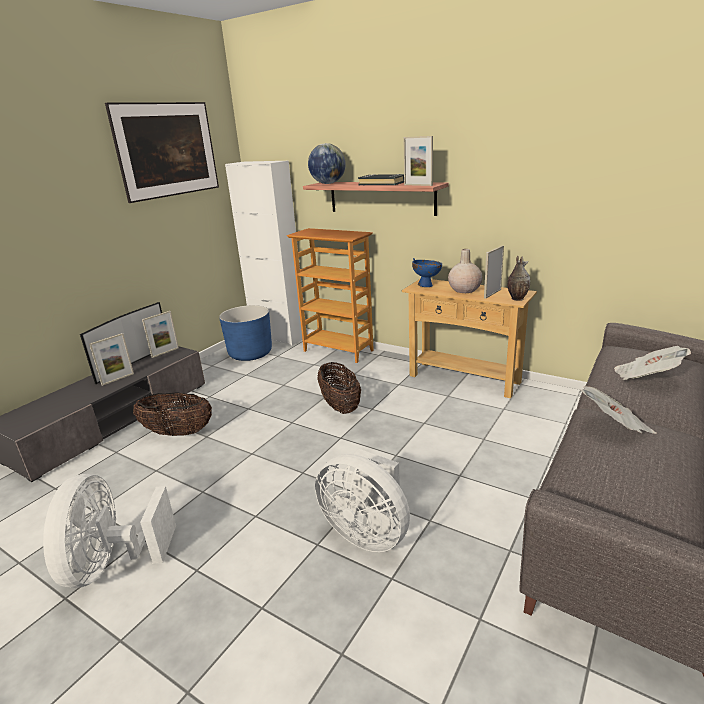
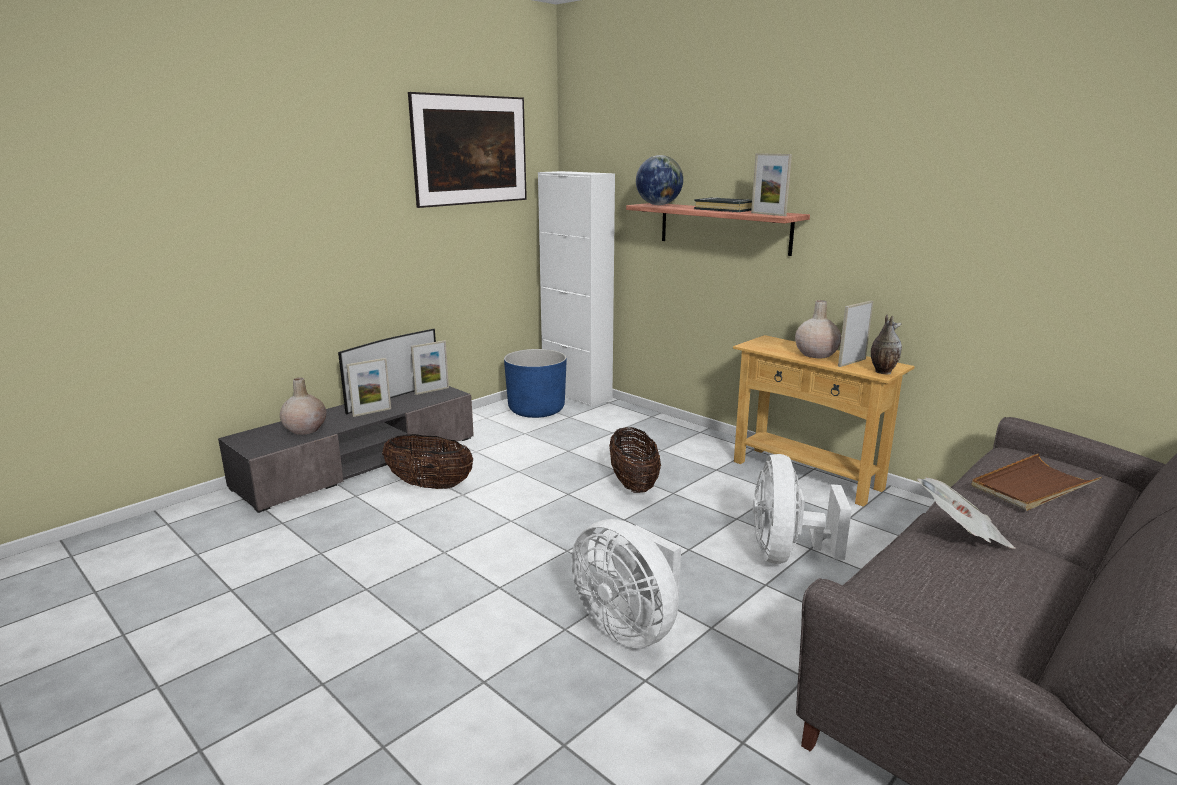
camera: 10 degrees right, 5 degrees down
white fan [43,474,176,588] -> white fan moved to [753,454,852,564]
bookcase [287,228,374,363] -> none
blue bowl [412,258,442,287] -> none
newspaper [614,346,691,380] -> brown tray [971,453,1102,511]
none -> beige vase [280,378,326,435]

